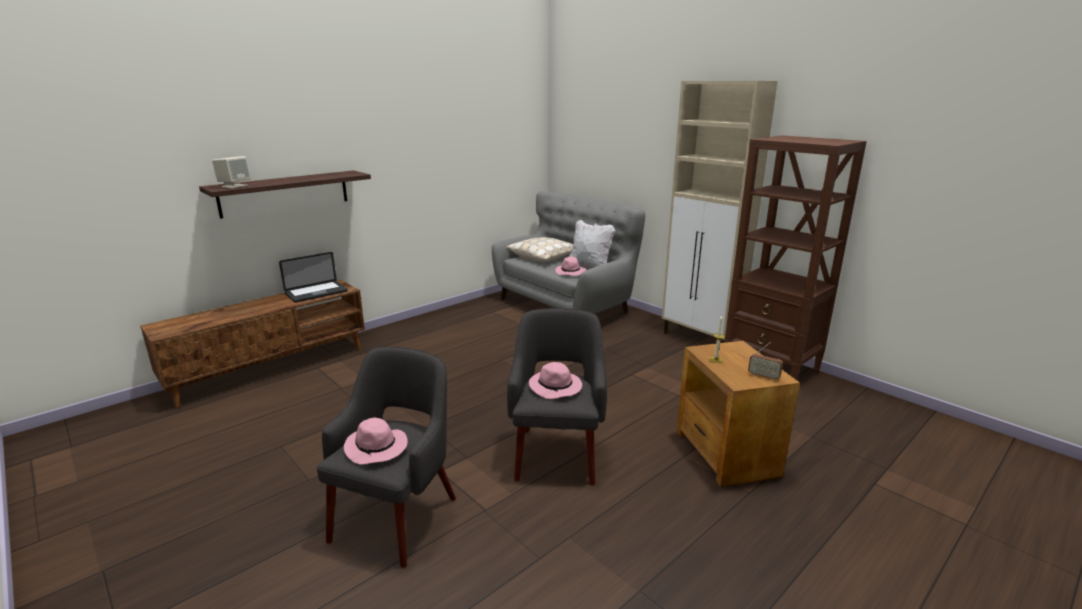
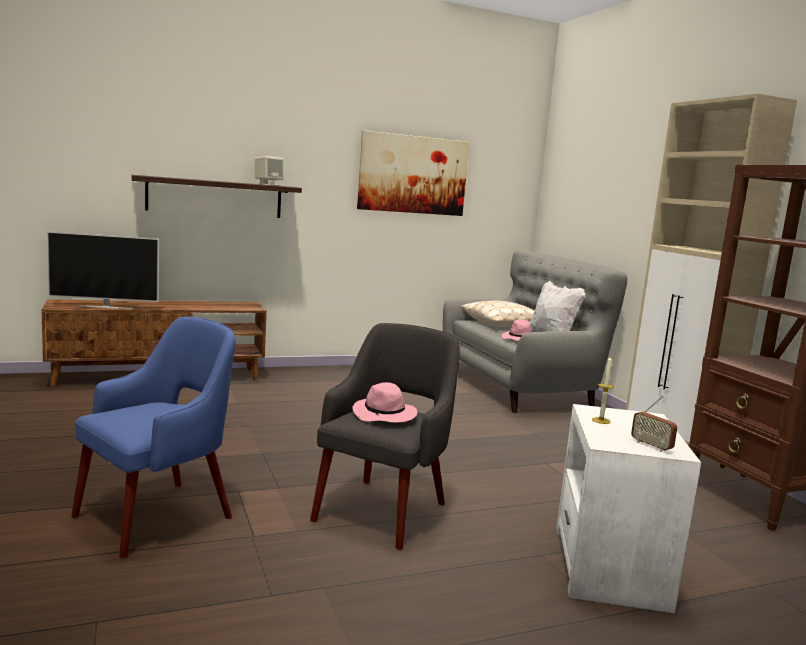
camera: 20 degrees right, 10 degrees down
beige speaker [212,156,251,188] -> beige speaker moved to [255,156,284,186]
laptop [279,252,348,303] -> none
grey armchair [317,347,456,568] -> blue armchair [71,316,236,558]
pink hat [344,418,408,464] -> none
brown side table [676,341,800,487] -> white side table [556,404,701,613]
none -> television [47,231,159,309]
none -> picture [357,130,469,216]

